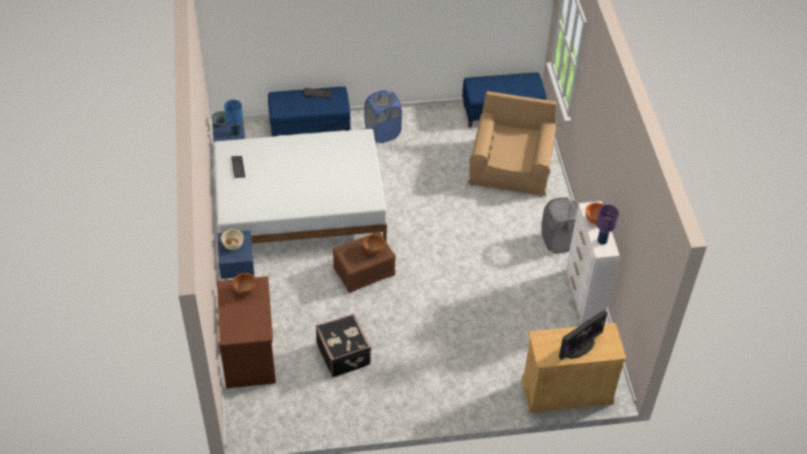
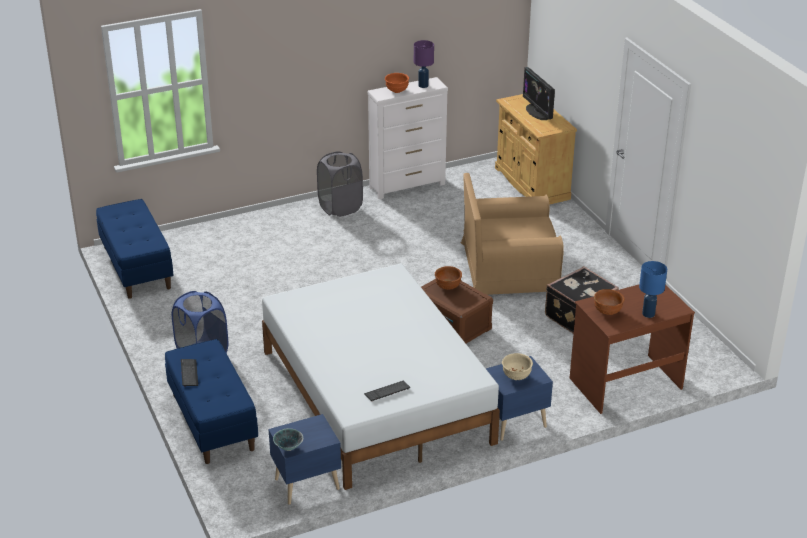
camera: 105 degrees left, 15 degrees down
blue table lamp [224,100,243,136] -> blue table lamp moved to [639,261,667,318]
brown armchair [468,91,557,197] -> brown armchair moved to [461,173,564,295]
monitor [559,310,607,360] -> monitor turned 150 degrees counterclockwise [523,67,555,120]

